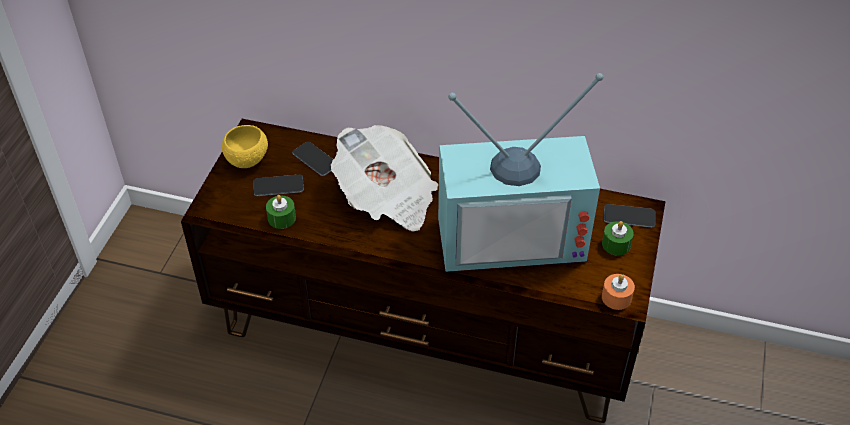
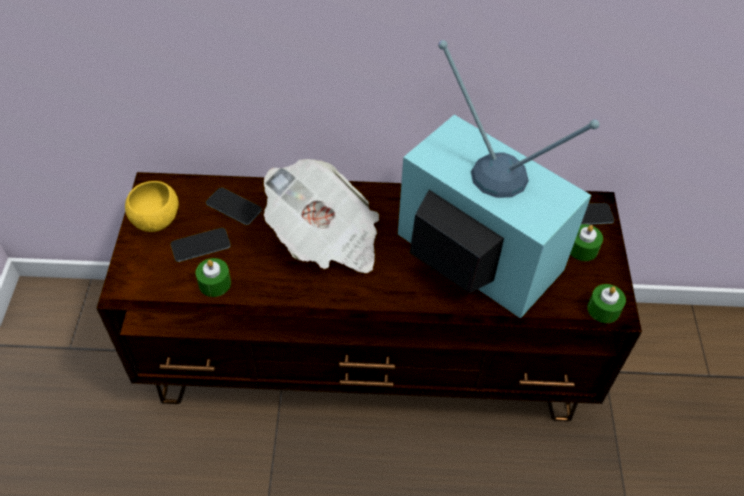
camera: 15 degrees left, 5 degrees up
television [438,73,603,272] -> television turned 120 degrees counterclockwise [398,40,599,319]
orange candle [602,274,635,310] -> green candle [587,284,626,323]

